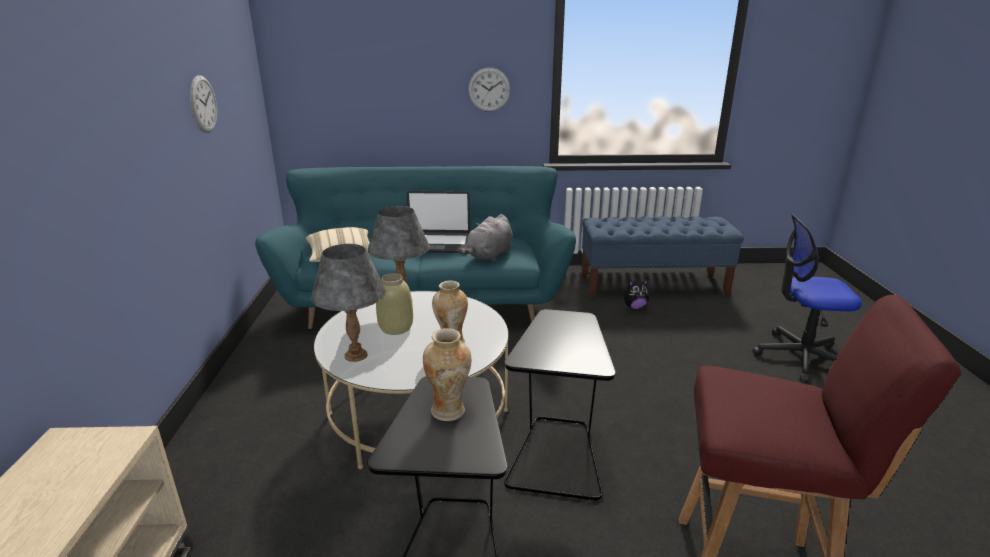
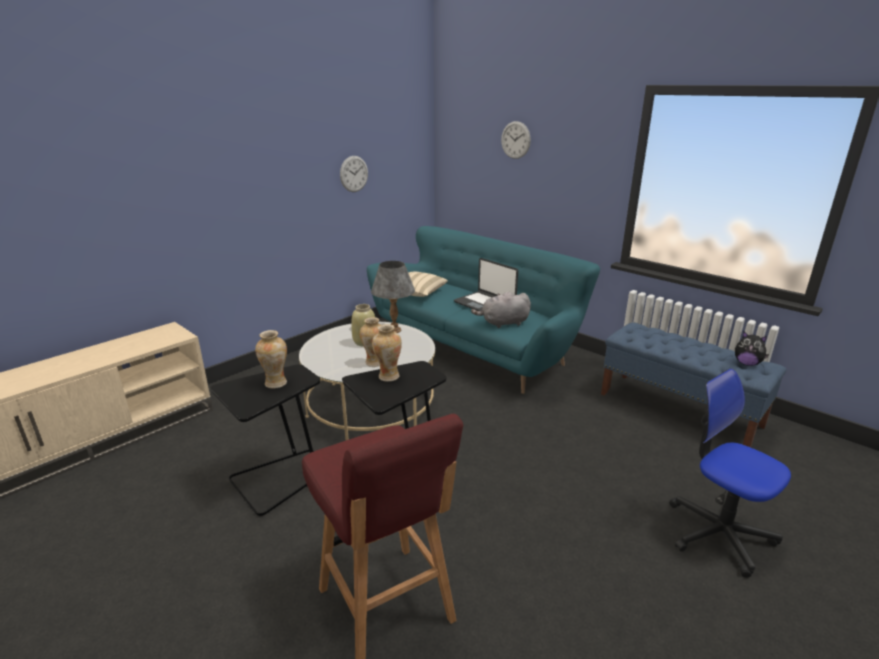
camera: 45 degrees right, 0 degrees up
grey table lamp [311,244,386,362] -> none
wall clock [468,67,511,112] -> wall clock moved to [501,121,531,159]
plush toy [624,279,649,309] -> plush toy moved to [735,332,769,366]
none -> vase [372,324,402,382]

